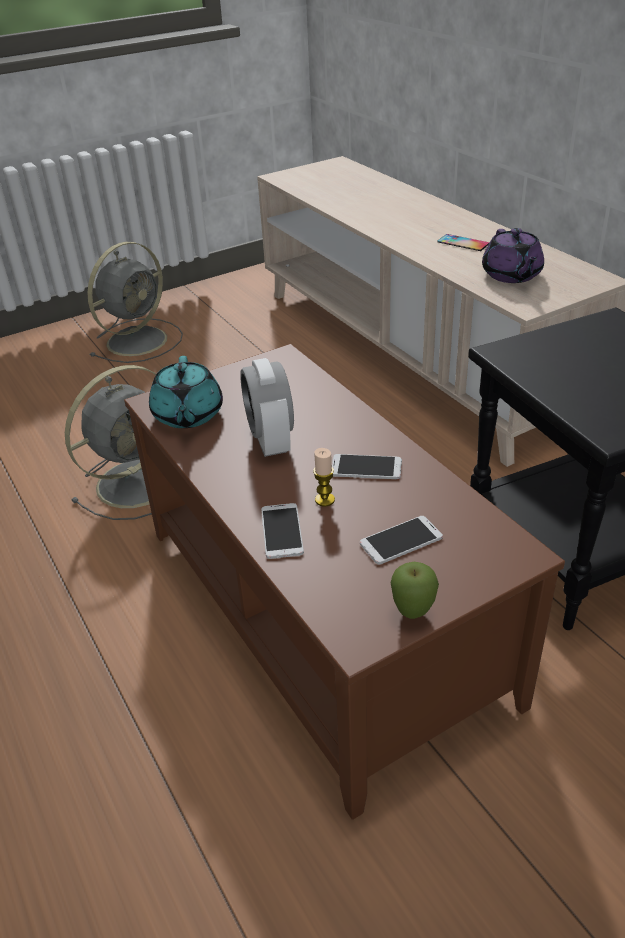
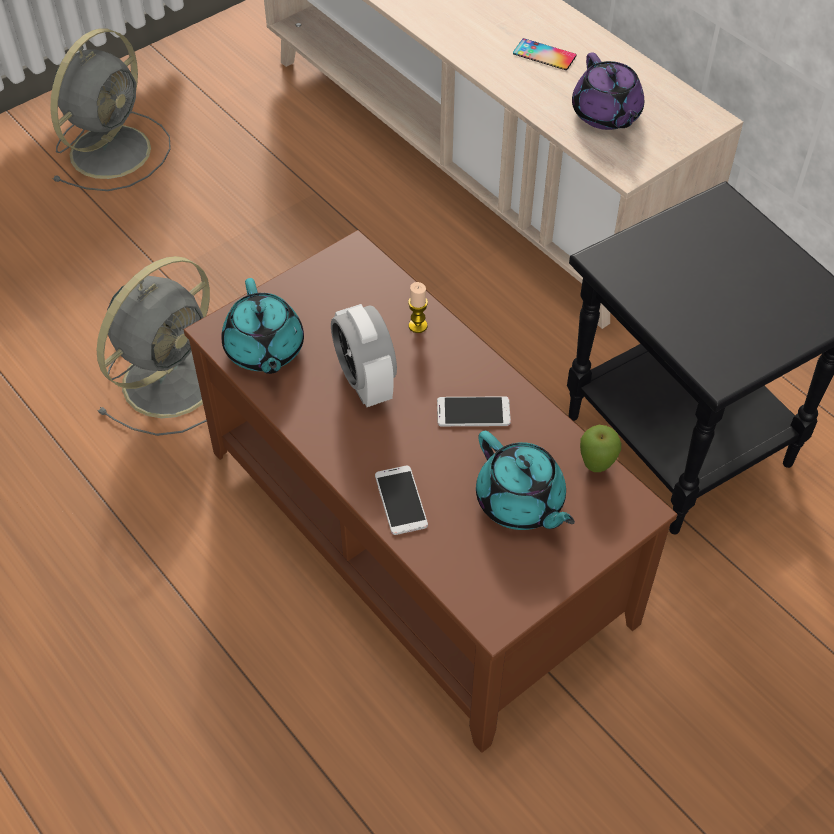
camera: 10 degrees left, 15 degrees up
candle [313,448,335,506] -> candle moved to [408,282,428,333]
phone [360,516,443,564] -> turquoise teapot [476,431,575,530]
apple [391,562,439,619] -> apple moved to [580,425,622,472]

